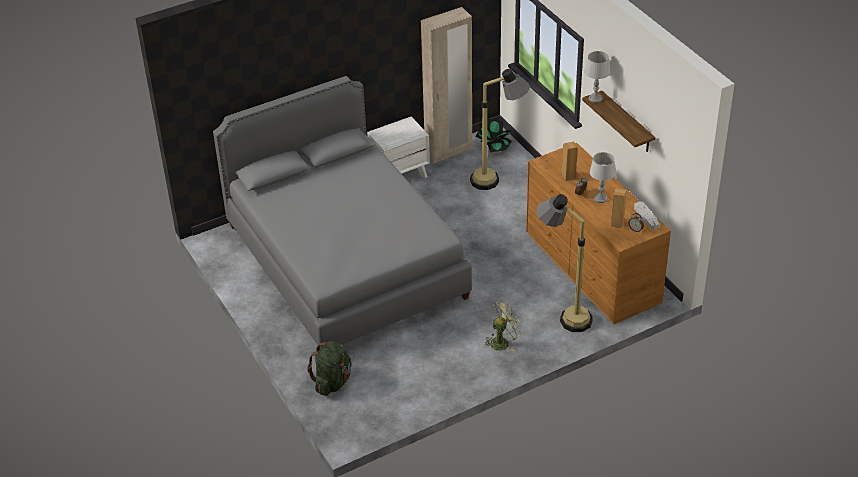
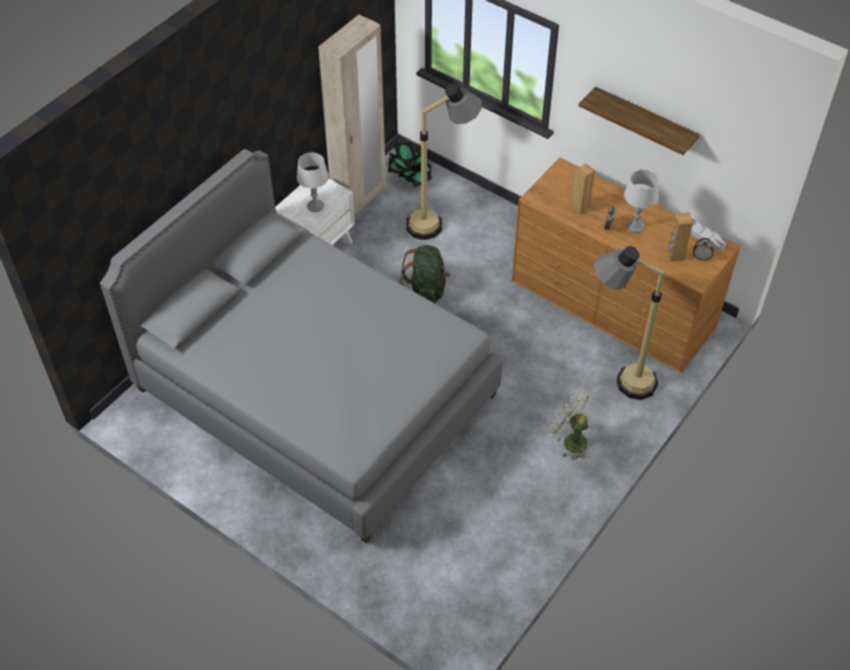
camera: 25 degrees left, 10 degrees up
green backpack [307,342,351,396] -> green backpack moved to [400,245,451,303]
green fan [484,300,523,352] -> green fan turned 90 degrees counterclockwise [549,392,590,461]
grey table lamp [584,51,610,103] -> grey table lamp moved to [297,153,329,212]

